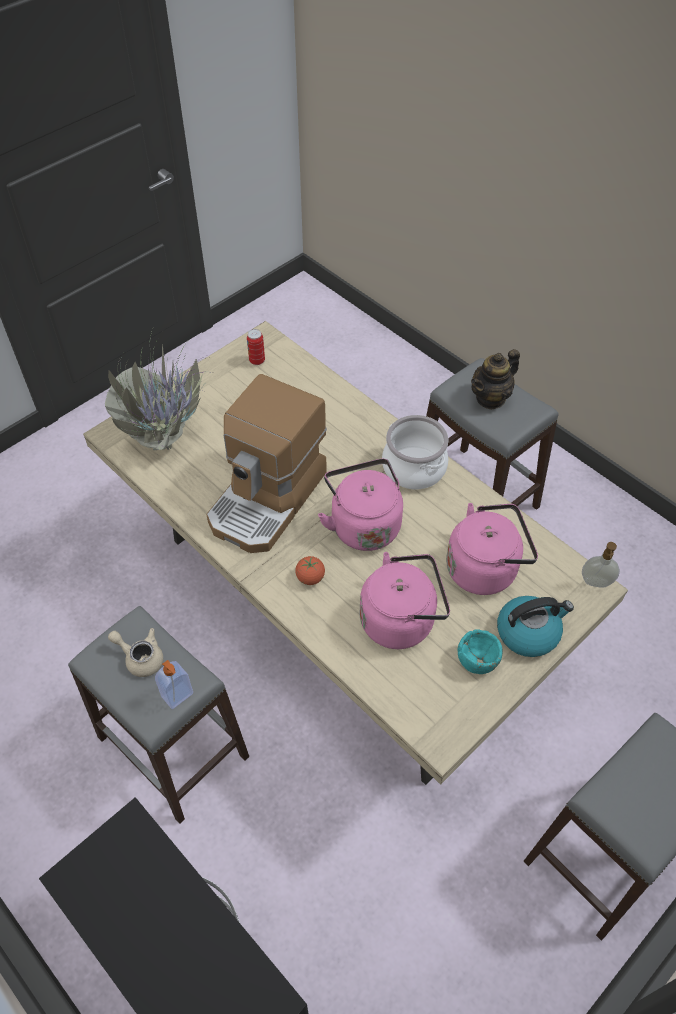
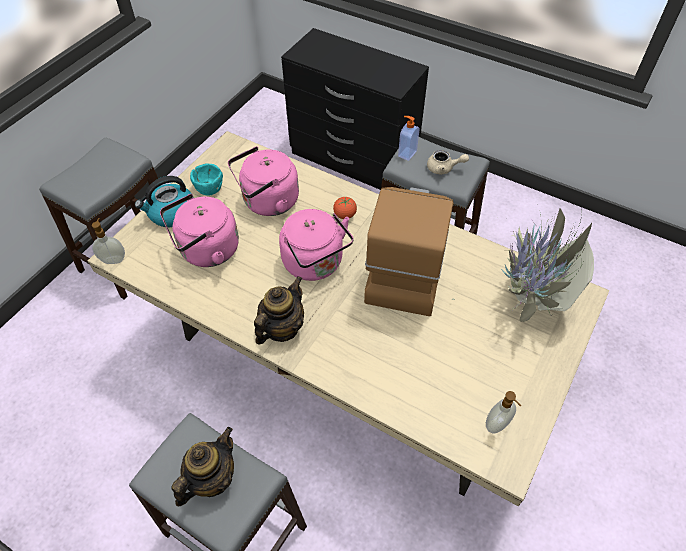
camera: 165 degrees right, 0 degrees up
can [247,329,265,365] -> soap dispenser [486,391,521,433]
cooking pot [382,415,448,489] -> teapot [254,276,304,344]

